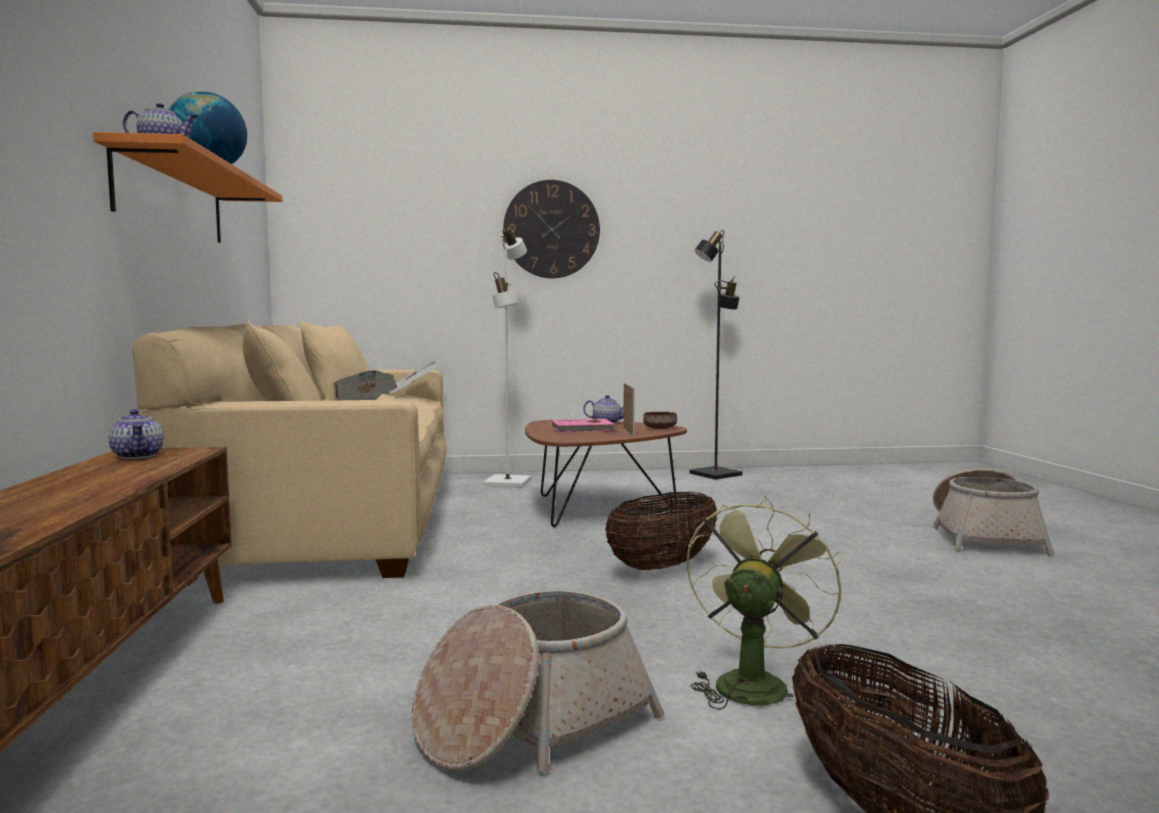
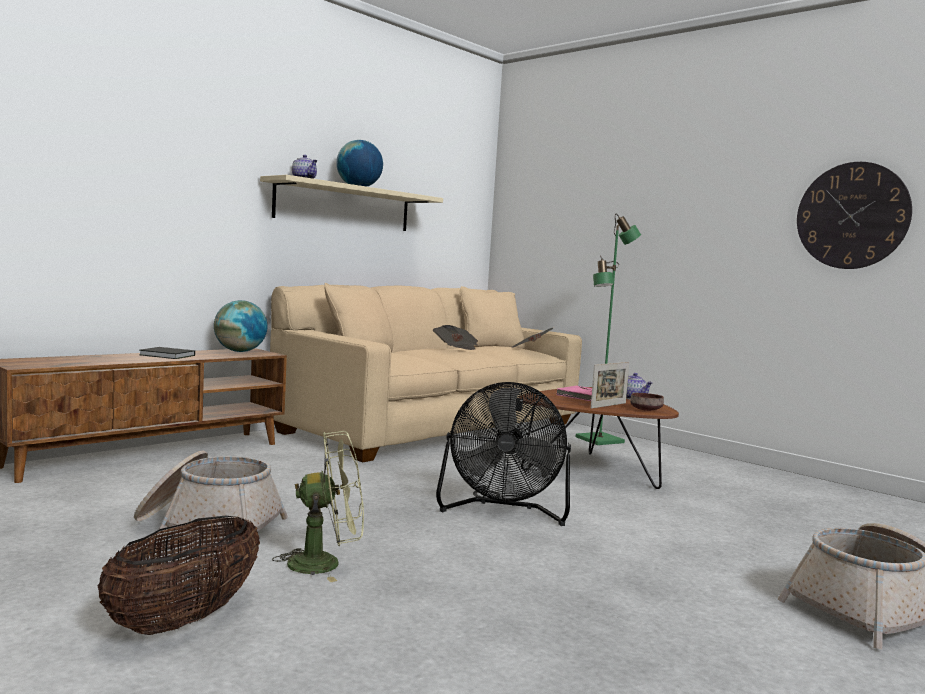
camera: 50 degrees right, 0 degrees up
orange shelf [93,132,282,243] -> beige shelf [260,175,443,231]
teapot [109,409,164,459] -> globe [214,300,267,352]
white floor lamp [483,224,531,487] -> green floor lamp [576,214,641,445]
wall clock [503,180,600,278] -> wall clock moved to [797,162,912,269]
basket [605,492,718,571] -> black fan [436,382,571,526]
black floor lamp [689,230,742,480] -> none
none -> black book [139,347,195,359]

